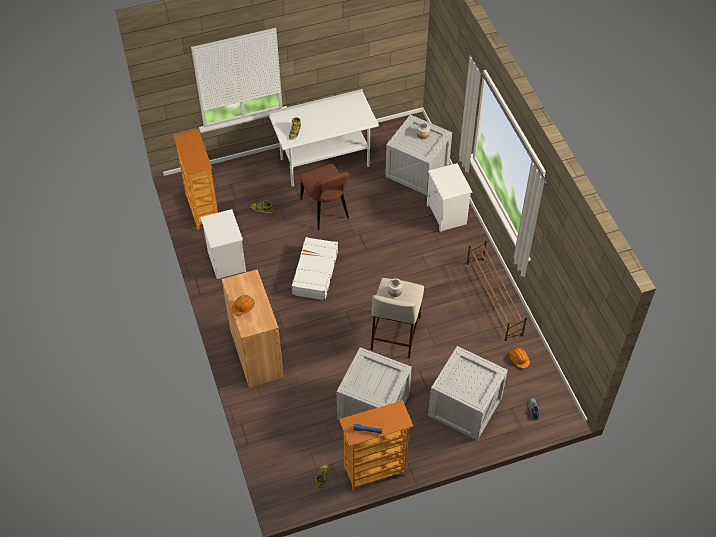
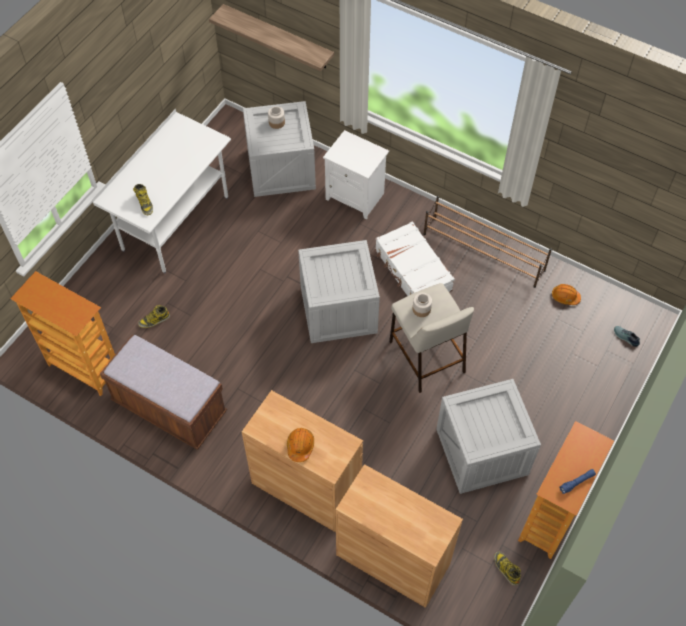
camera: 40 degrees left, 5 degrees up
white nightstand [201,209,246,279] -> brown bench [100,335,227,450]
white suitcase [291,237,338,300] -> white suitcase moved to [375,221,455,296]
brown chair [300,164,349,230] -> none
crate [428,346,508,440] -> crate moved to [298,240,380,343]
none -> shelf [209,4,334,71]
none -> brown cabinet [336,464,463,608]

